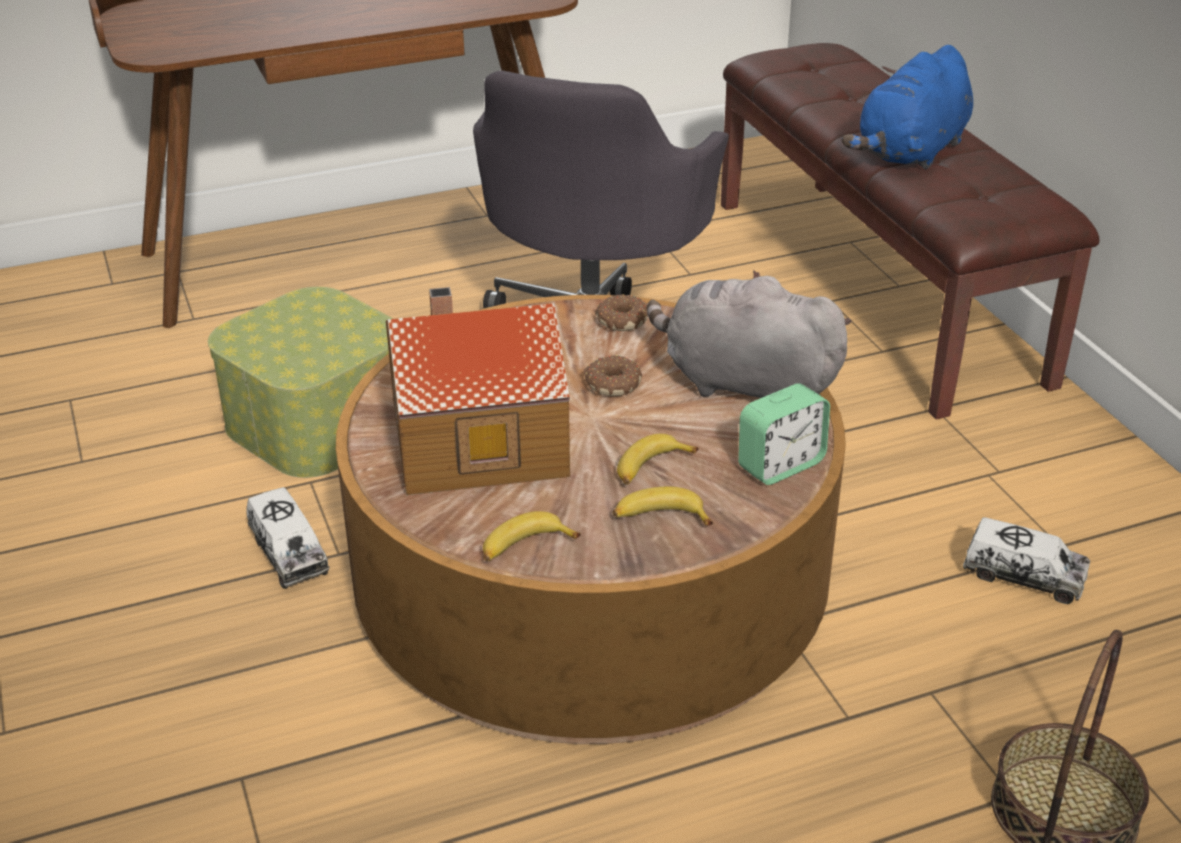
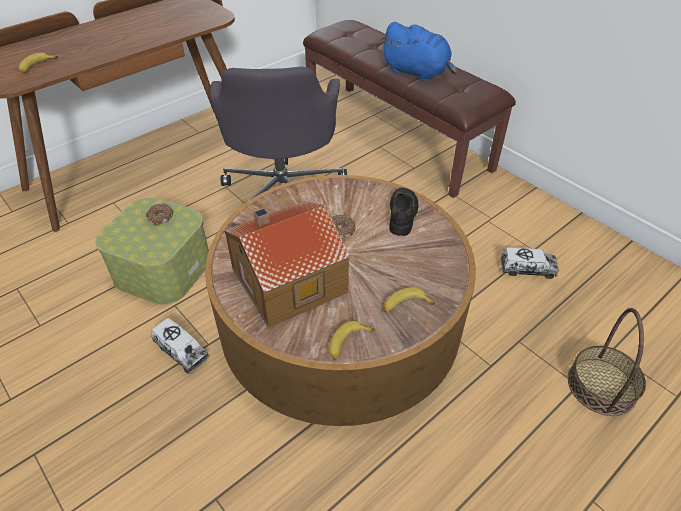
camera: 20 degrees left, 10 degrees up
donut [595,294,648,331] -> donut moved to [146,204,173,224]
banana [617,434,699,484] -> banana moved to [19,53,58,73]
grey plush toy [647,270,852,398] -> black shoe [389,188,418,236]
alarm clock [738,383,830,485] -> none
blue plush toy [842,45,973,169] -> blue plush toy turned 75 degrees counterclockwise [381,22,457,81]

